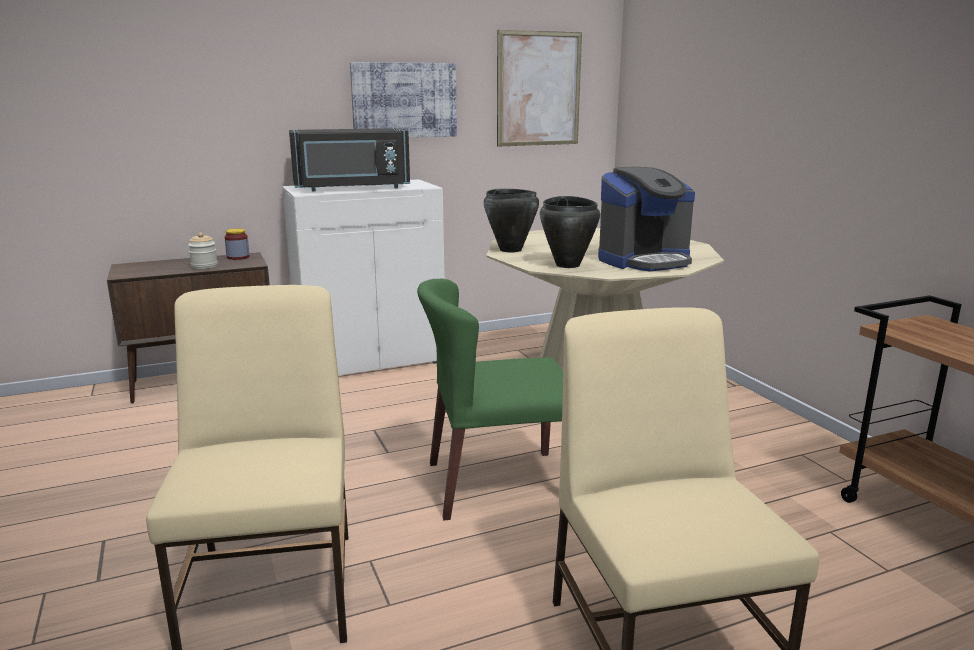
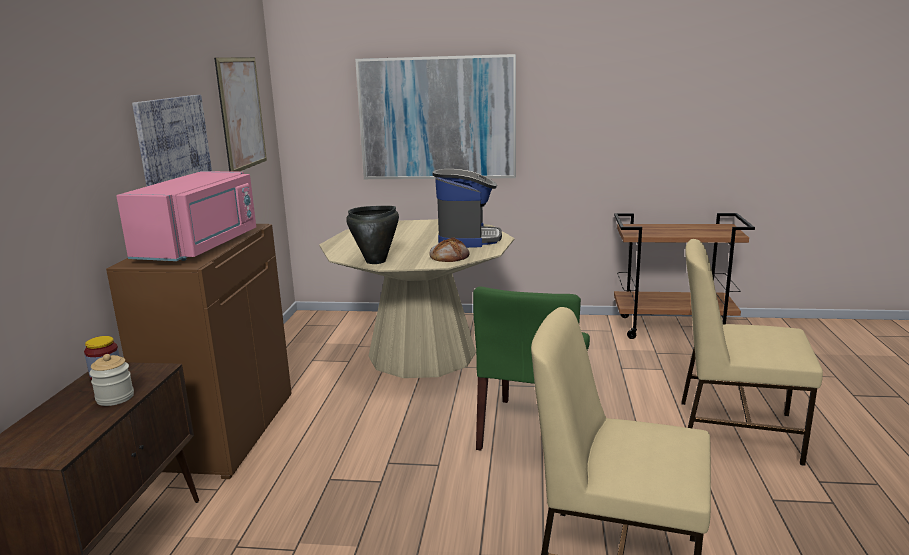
camera: 60 degrees left, 0 degrees up
white cabinet [282,179,445,375] -> brown cabinet [106,224,292,479]
black microwave [289,128,410,191] -> pink microwave [116,171,256,261]
black cooking pot [540,196,600,268] -> bread [429,237,470,262]
none -> picture [355,54,516,179]

